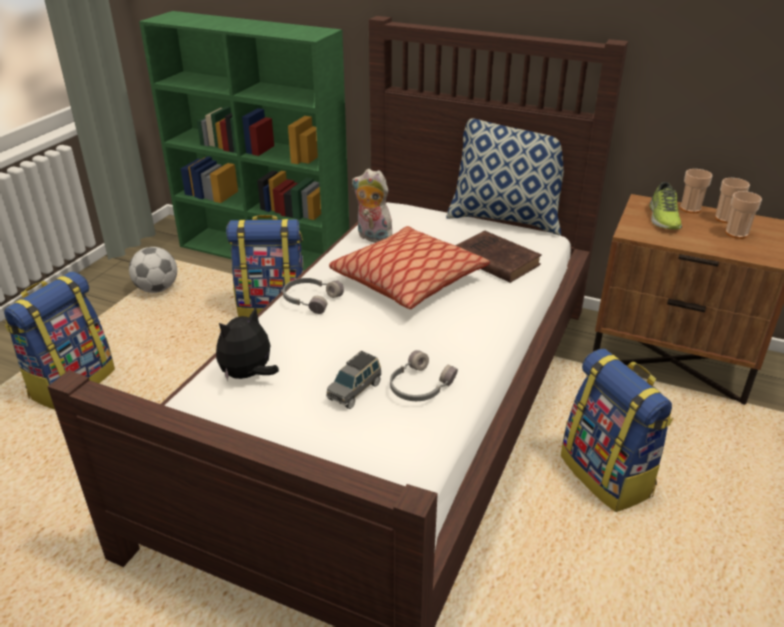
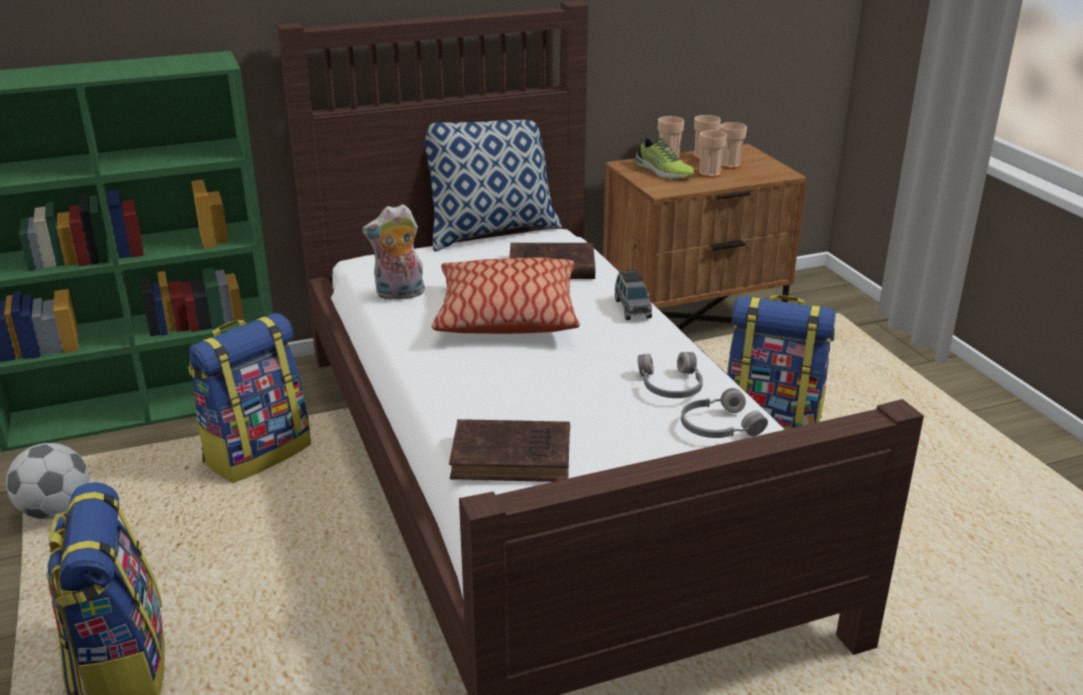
camera: 45 degrees left, 5 degrees down
plush toy [216,307,279,382] -> brown book [449,419,570,482]
grey headphones [283,278,344,314] -> grey headphones moved to [681,388,768,438]
grey toy car [326,351,382,409] -> grey toy car moved to [615,270,652,320]
none -> cup [699,130,727,178]

